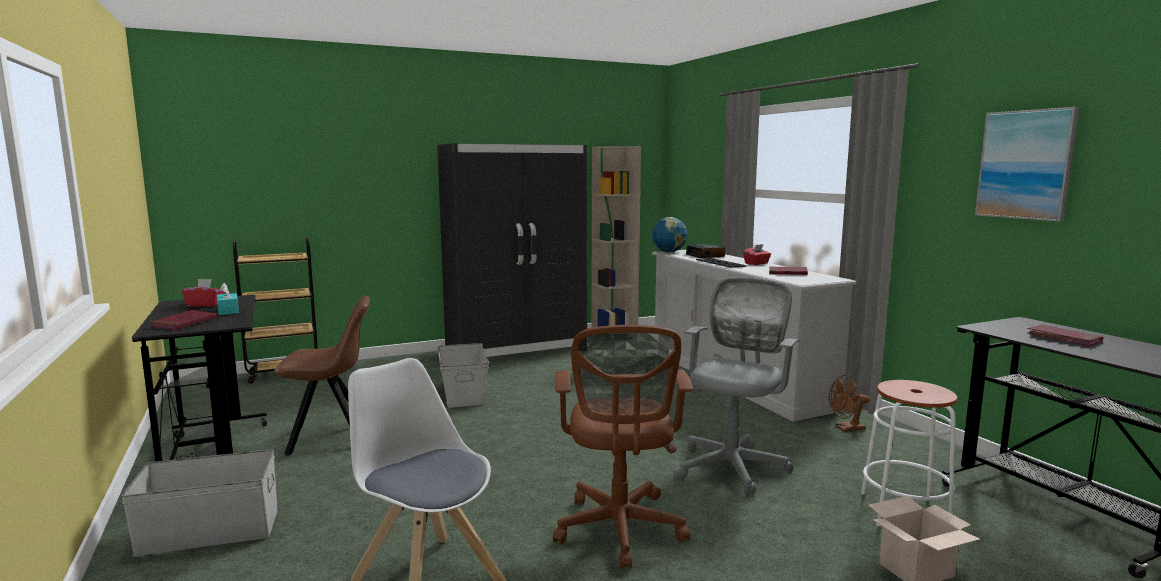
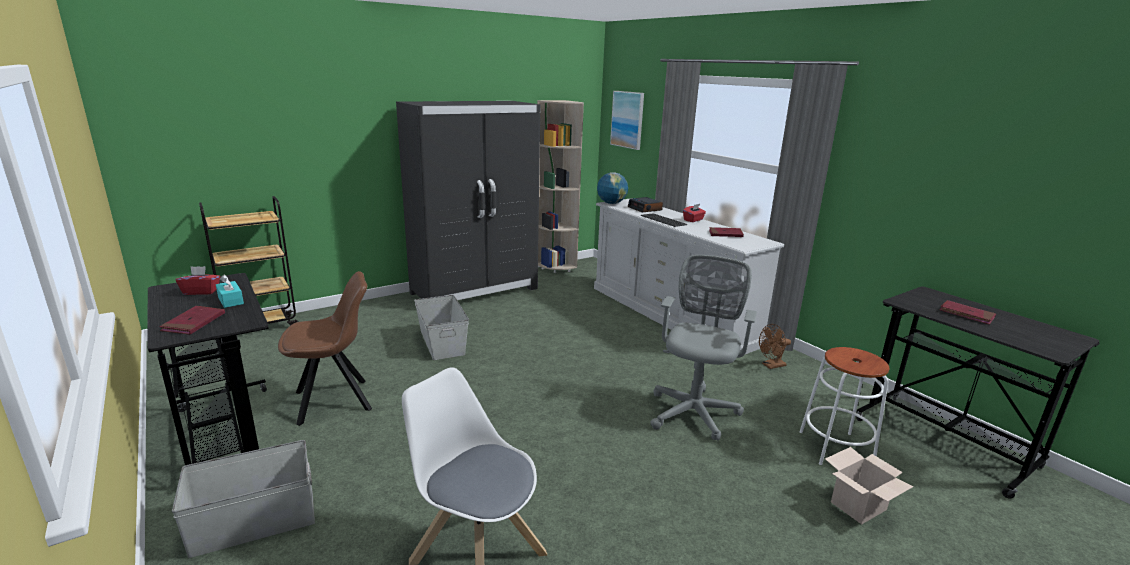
camera: 10 degrees left, 10 degrees up
brown office chair [553,325,693,569] -> none
picture [975,107,1079,222] -> picture moved to [610,91,644,150]

